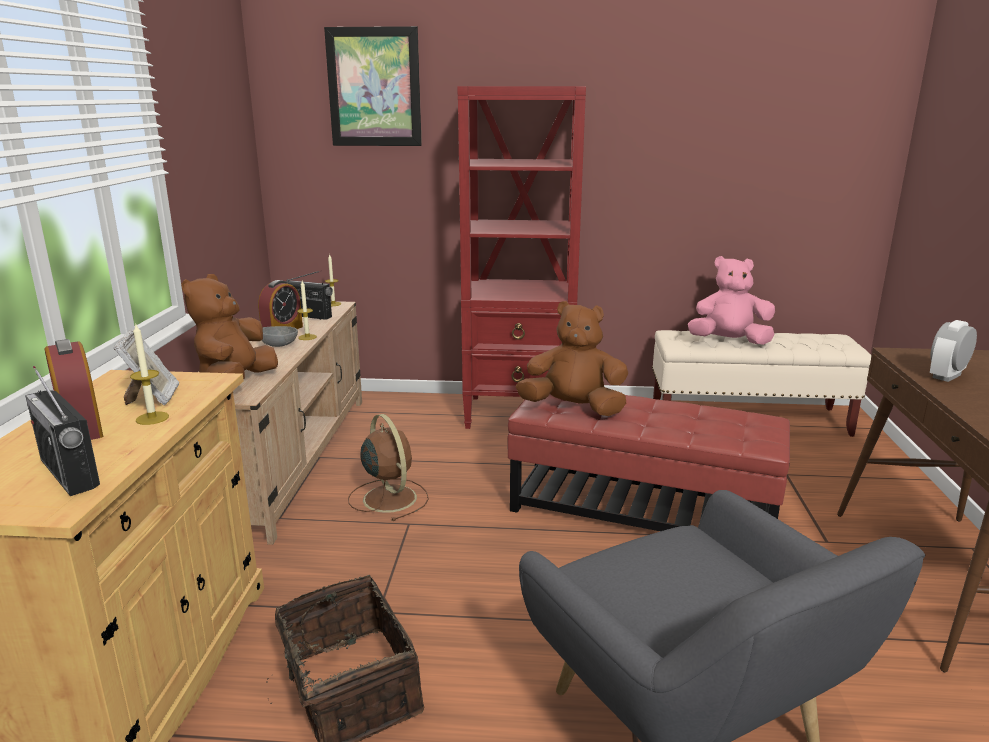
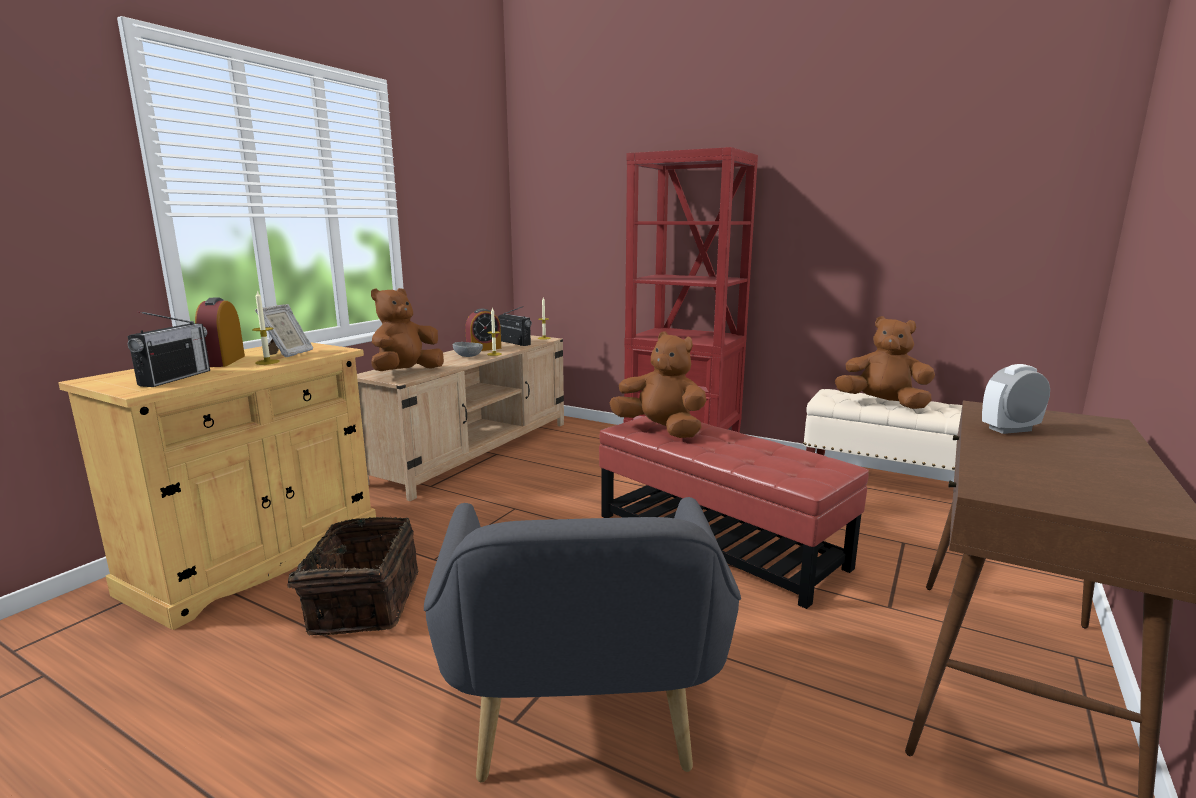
camera: 25 degrees right, 5 degrees down
radio [25,366,100,496] -> radio turned 150 degrees counterclockwise [128,311,210,387]
picture [324,26,422,146] -> none
brown fan [348,414,429,521] -> none
pink plush toy [688,256,775,345] -> brown plush toy [835,316,935,409]

